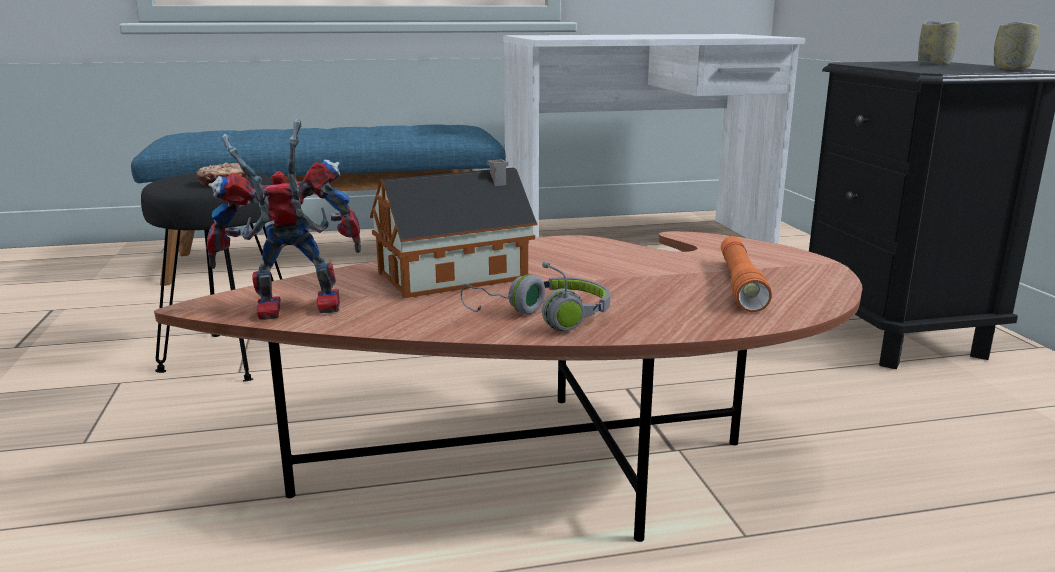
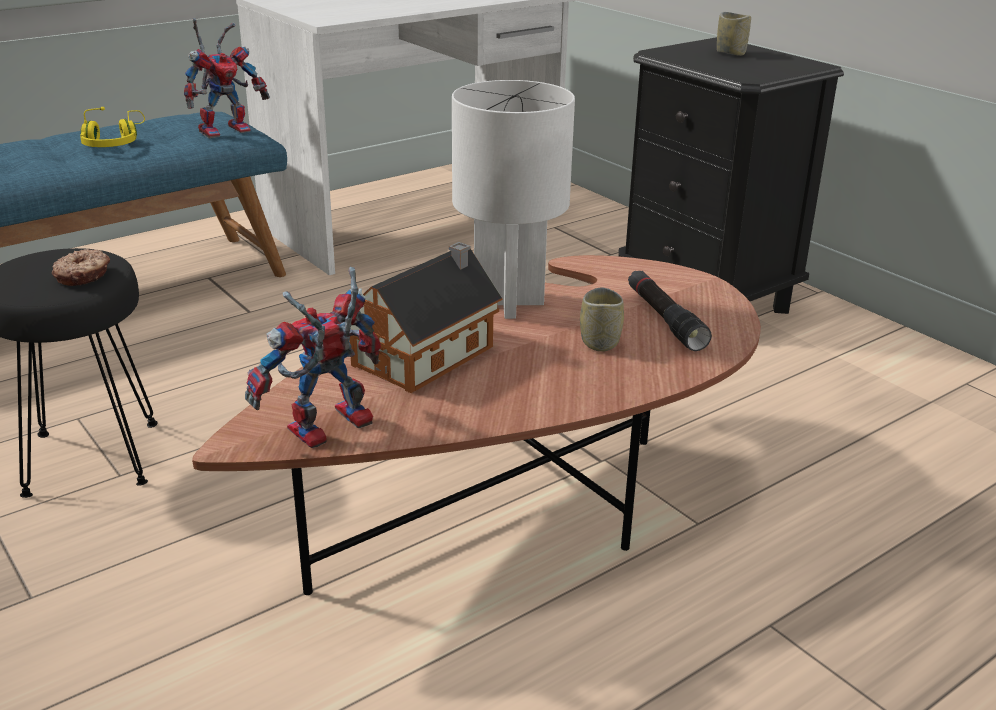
camera: 25 degrees left, 10 degrees up
grey headphones [461,262,610,331] -> none
orange flashlight [721,236,772,312] -> black flashlight [628,271,712,351]
cup [994,22,1039,70] -> cup moved to [580,288,624,352]
none -> yellow headphones [80,107,145,147]
none -> toy robot [184,18,270,138]
none -> white table lamp [452,80,575,319]

